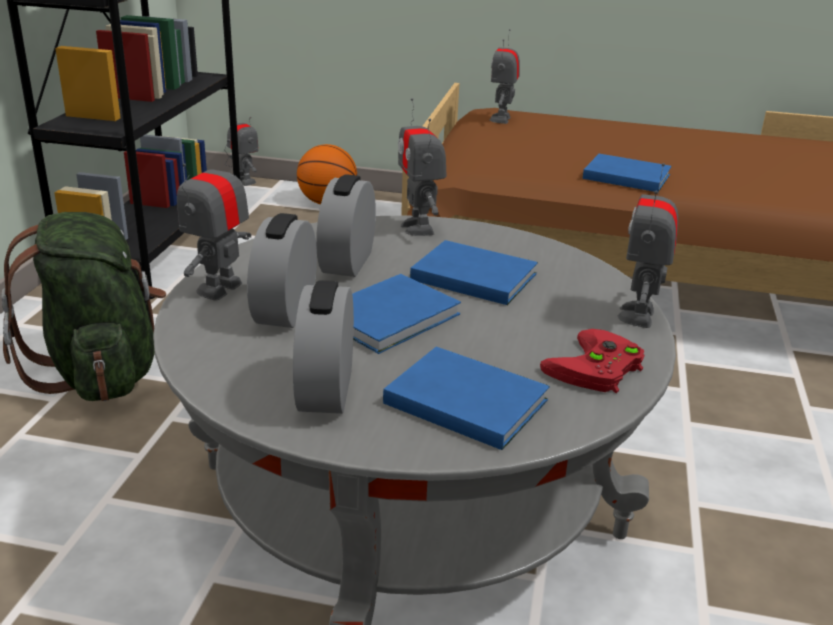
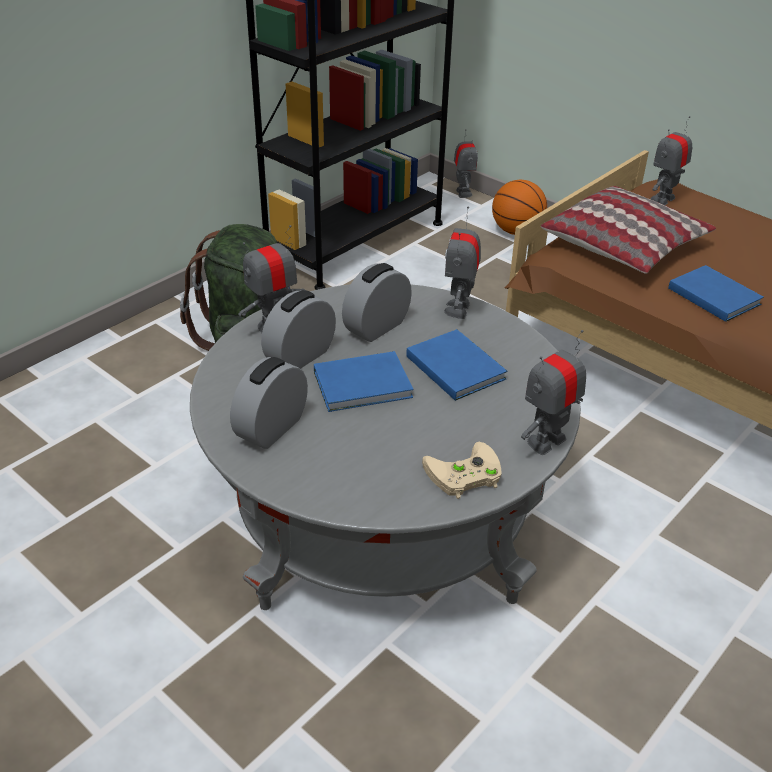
camera: 30 degrees right, 10 degrees up
blue book [383,347,550,450] -> none
red game controller [540,329,645,393] -> beige game controller [422,442,502,499]
none -> pillow [541,186,716,274]

